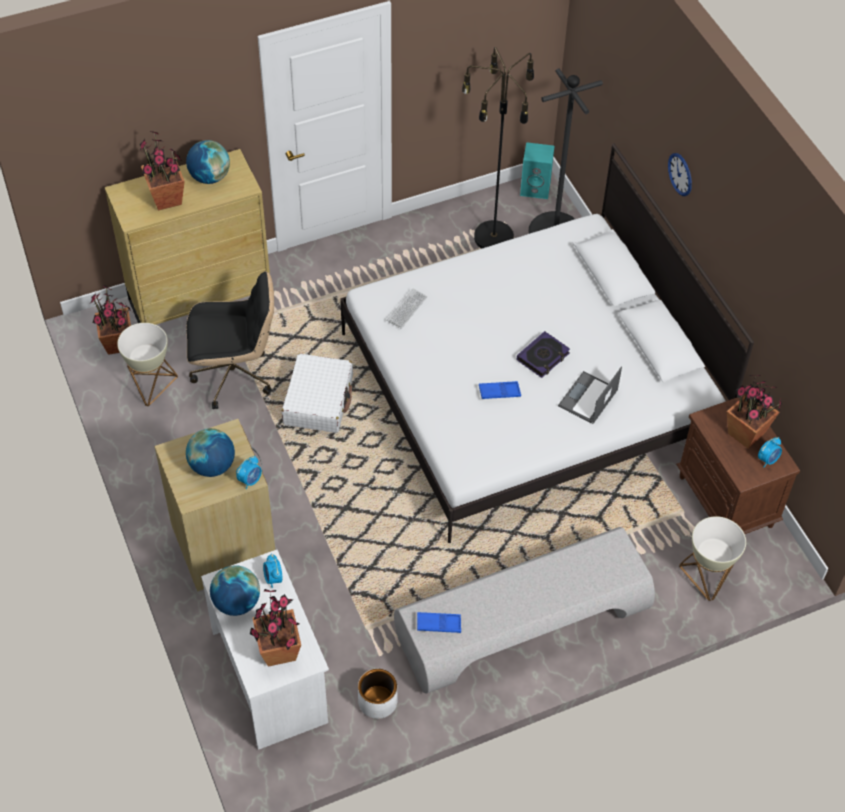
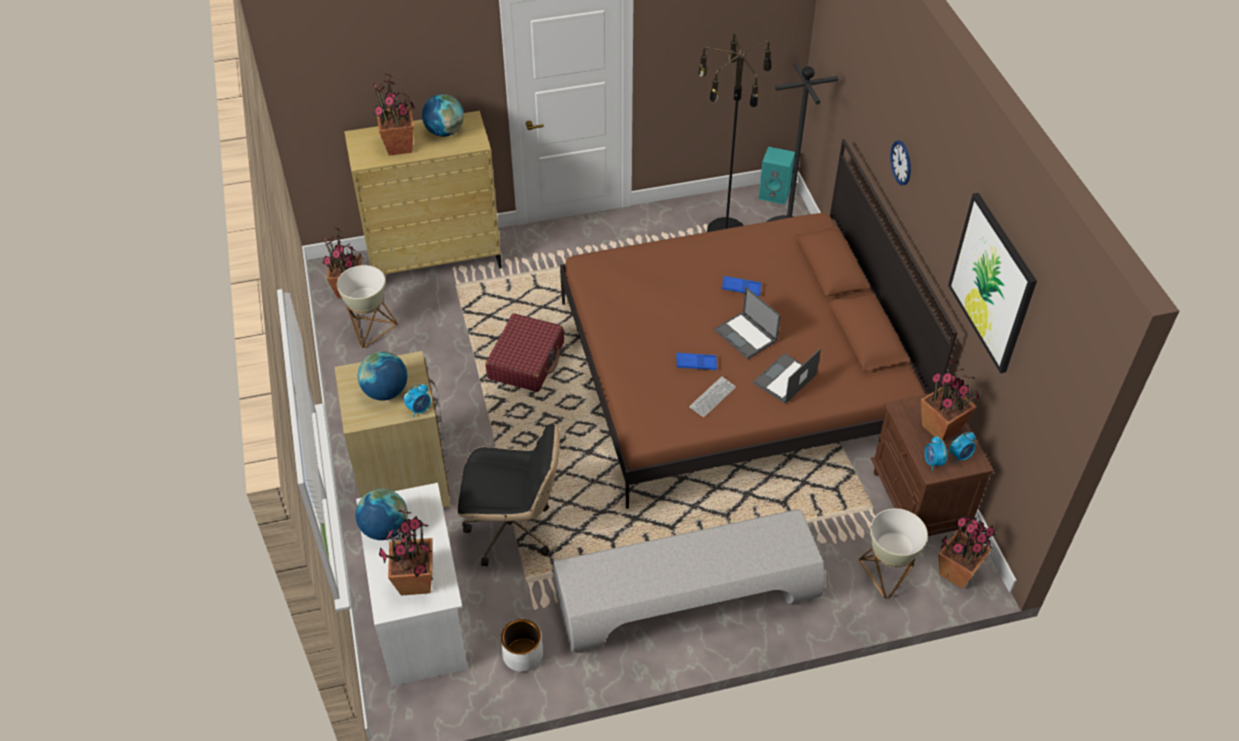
camera: 10 degrees right, 5 degrees down
black office chair [186,271,274,409] -> black office chair moved to [457,423,560,566]
alarm clock [263,554,282,588] -> alarm clock moved to [924,435,948,470]
white suitcase [282,353,353,433] -> red suitcase [485,313,564,392]
white bed [340,143,754,543] -> brown bed [560,139,958,509]
keyboard [387,289,427,329] -> keyboard moved to [689,376,736,417]
blue tray [417,612,461,633] -> blue tray moved to [722,276,761,296]
book [517,331,570,378] -> laptop [714,287,781,359]
none -> potted plant [938,516,996,589]
none -> picture [948,193,1037,373]

